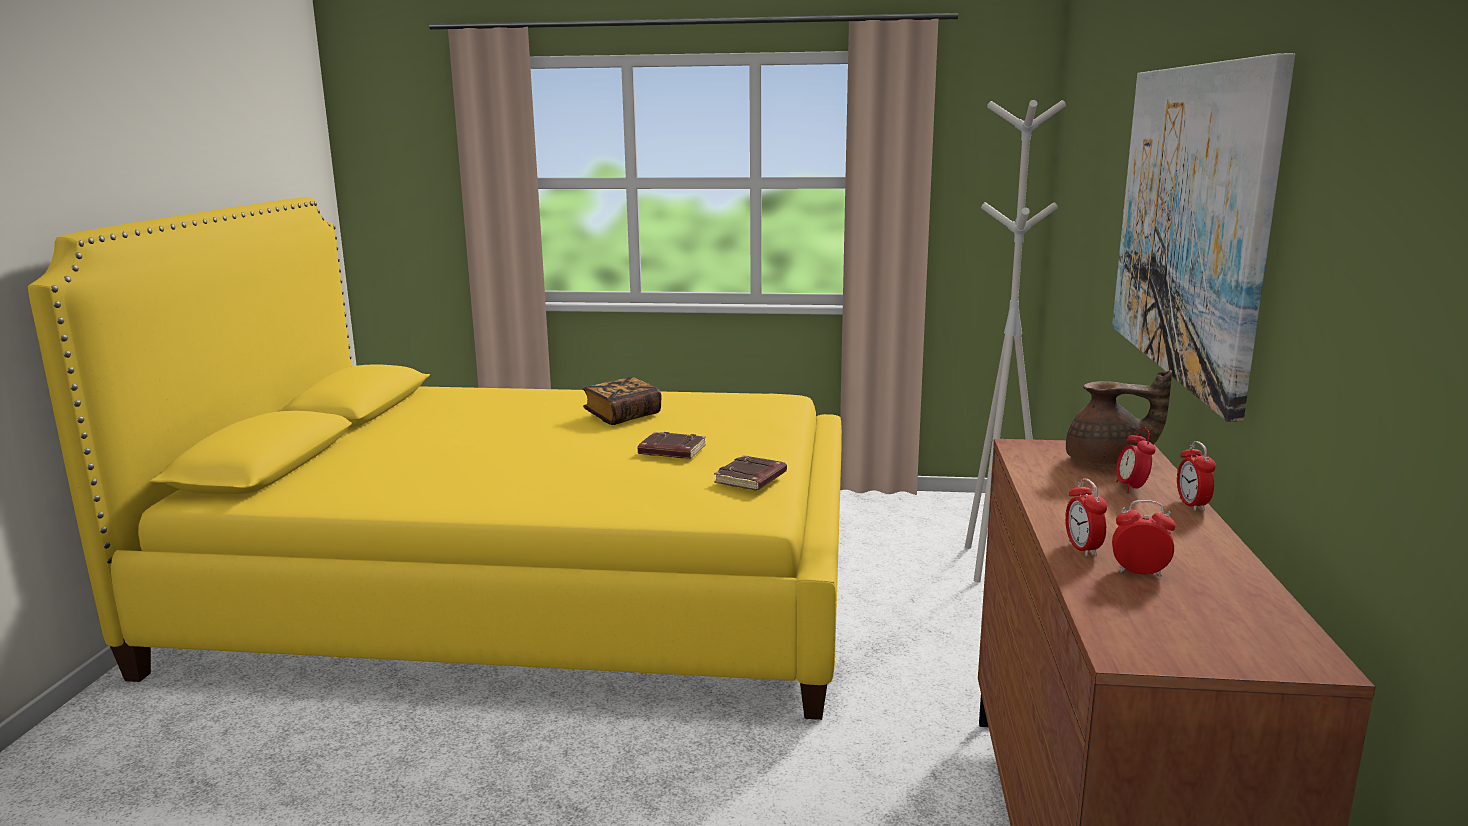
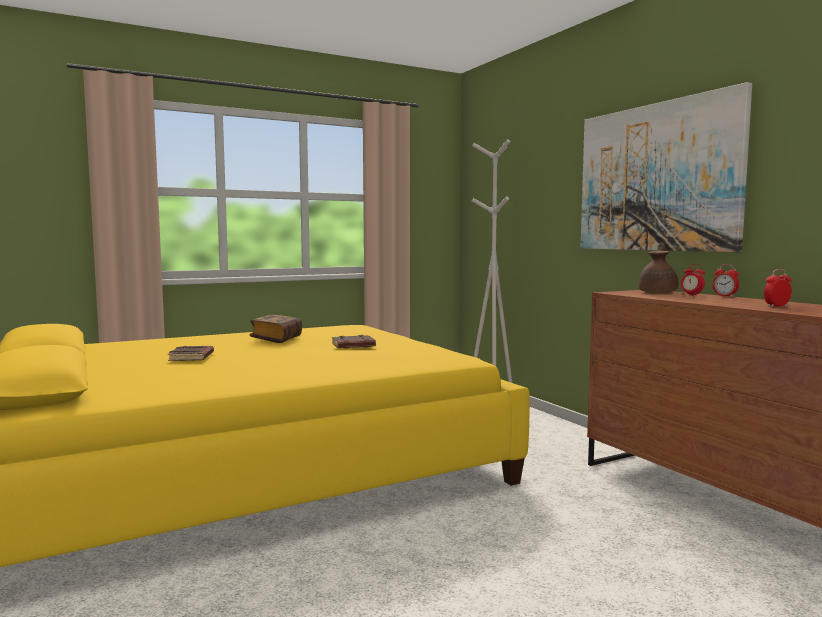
camera: 35 degrees left, 10 degrees down
brown book [714,455,787,490] -> brown book moved to [168,346,214,361]
alarm clock [1065,478,1107,556] -> none
brown teapot [1066,370,1172,468] -> brown teapot turned 45 degrees counterclockwise [638,242,679,293]

